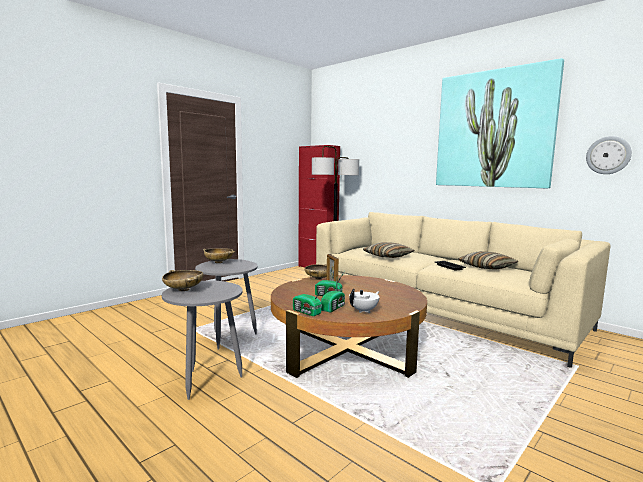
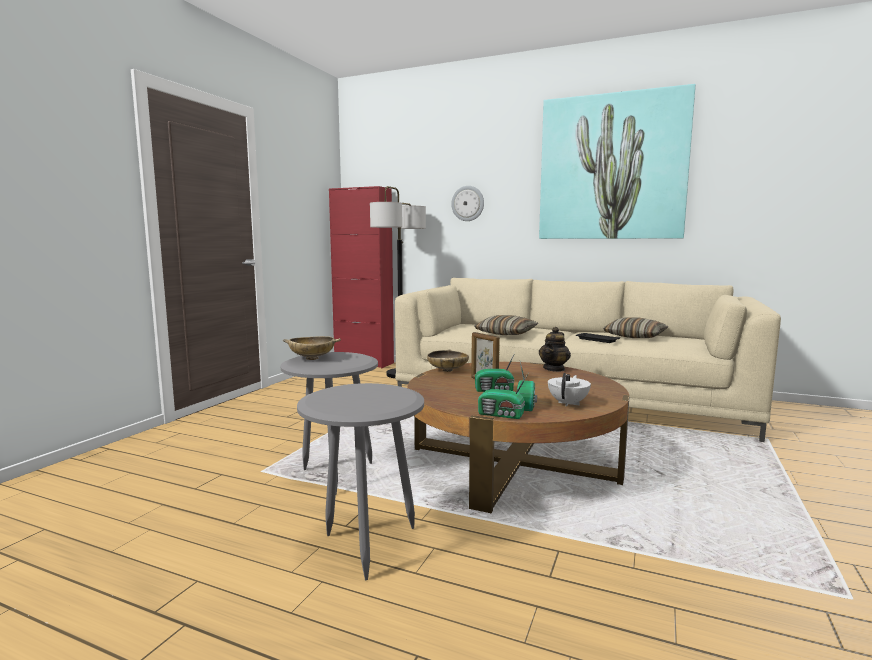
camera: 20 degrees left, 0 degrees up
beige bowl [162,270,203,291] -> none
wall clock [586,136,632,174] -> wall clock moved to [451,186,484,221]
none -> teapot [539,327,571,372]

